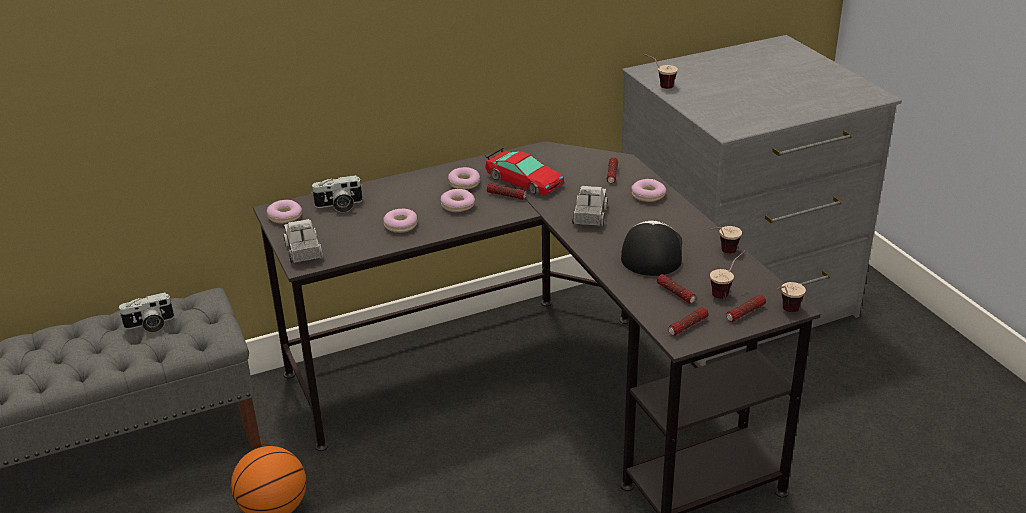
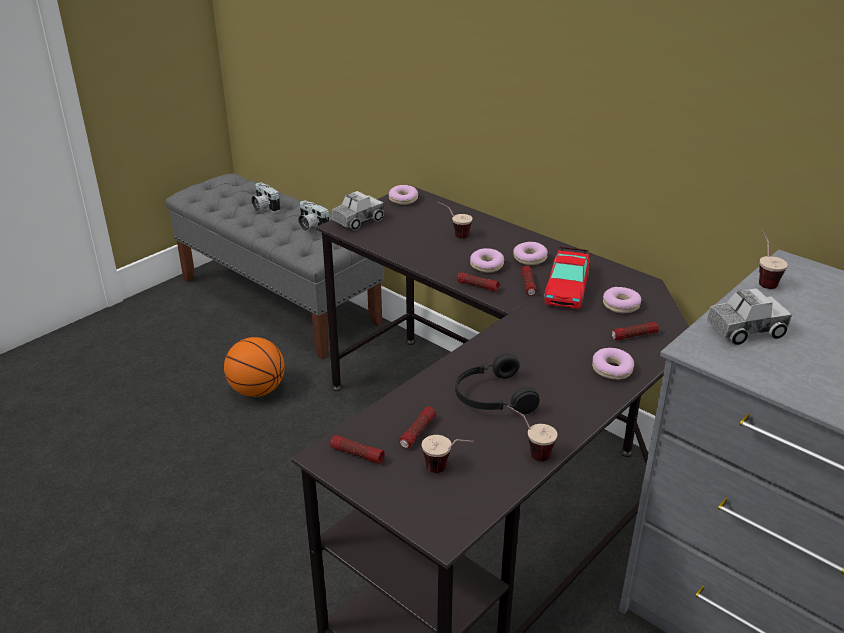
camera: 65 degrees right, 0 degrees up
camera [311,175,363,213] -> camera moved to [251,183,280,212]
donut [383,209,417,233] -> donut moved to [603,287,641,313]
toy truck [572,186,608,226] -> toy truck moved to [706,288,792,345]
cap [621,221,682,276] -> black headphones [455,353,539,414]
flashlight [726,294,766,322] -> flashlight moved to [457,272,499,291]
cup [777,282,806,312] -> cup moved to [437,202,472,239]

